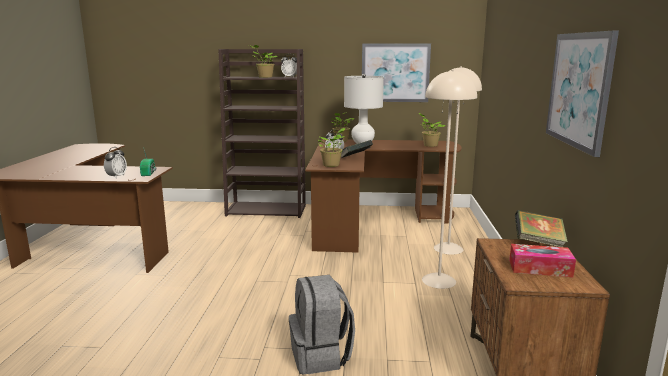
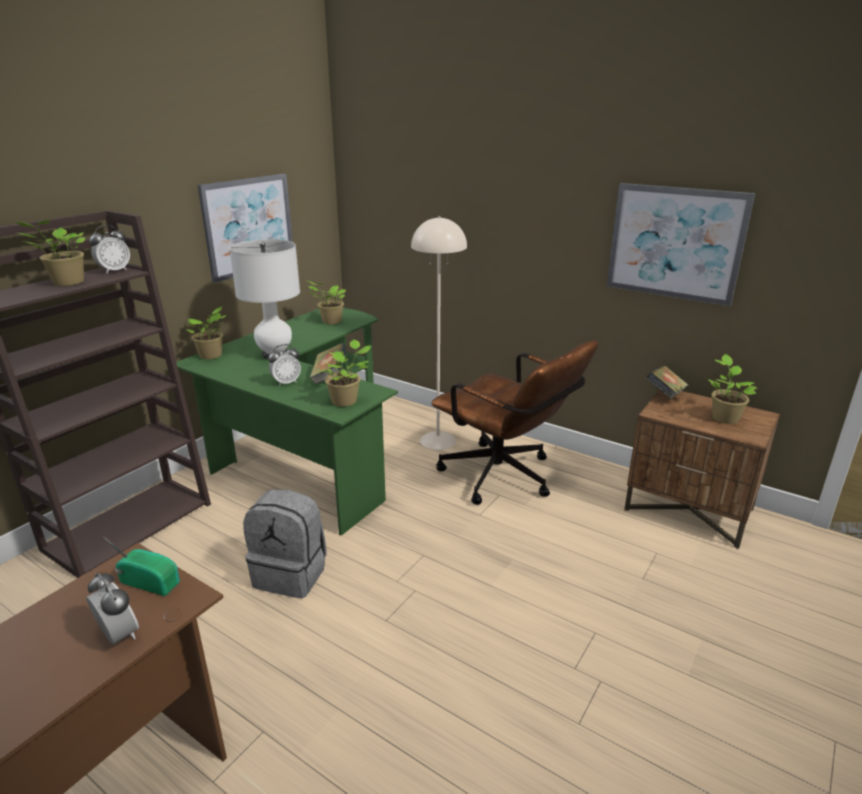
camera: 60 degrees left, 10 degrees up
grey backpack [289,275,355,375] -> grey backpack moved to [243,489,327,598]
brown desk [305,139,462,253] -> green desk [176,308,398,536]
beige floor lamp [422,70,477,289] -> brown office chair [432,340,598,505]
tissue box [509,244,576,278] -> potted plant [707,354,757,424]

